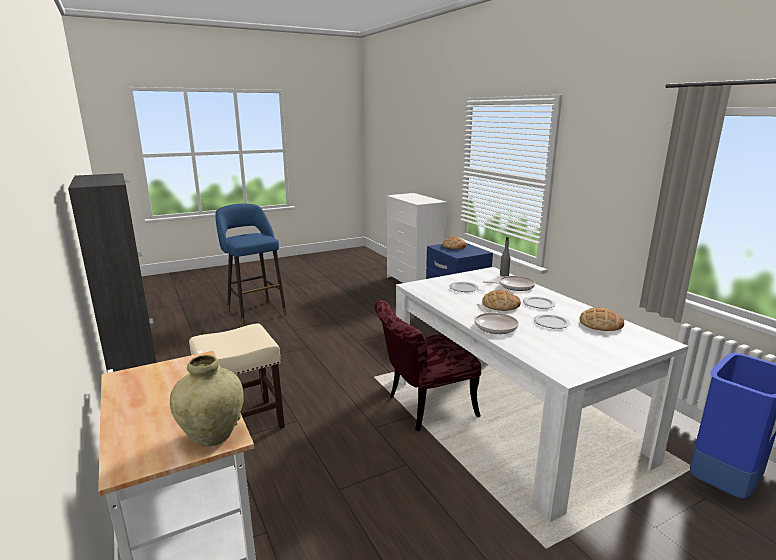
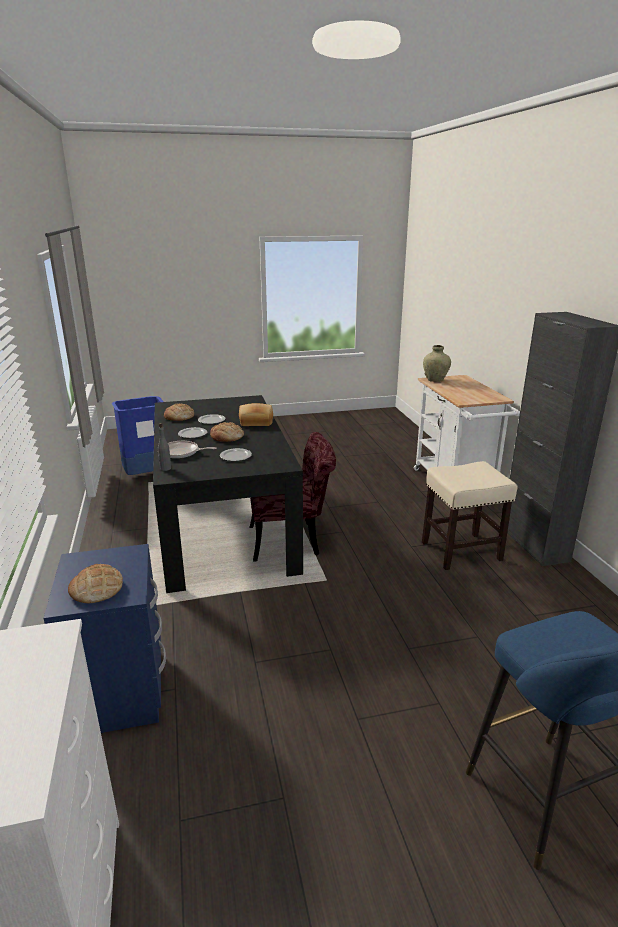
camera: 165 degrees left, 5 degrees up
white dining table [396,267,689,522] -> black dining table [153,395,303,593]
frying pan [475,304,519,334] -> bread [239,403,273,426]

